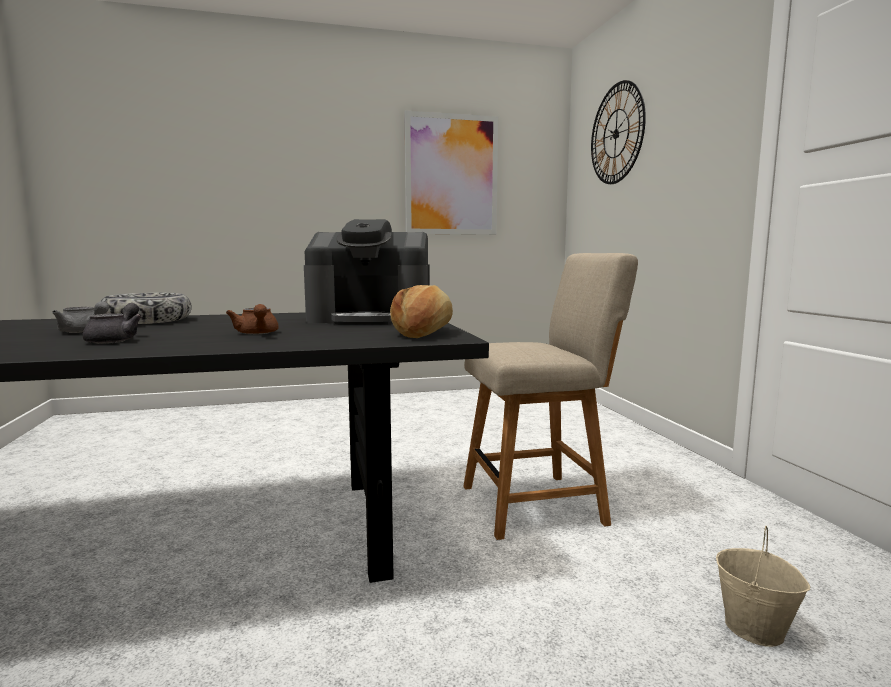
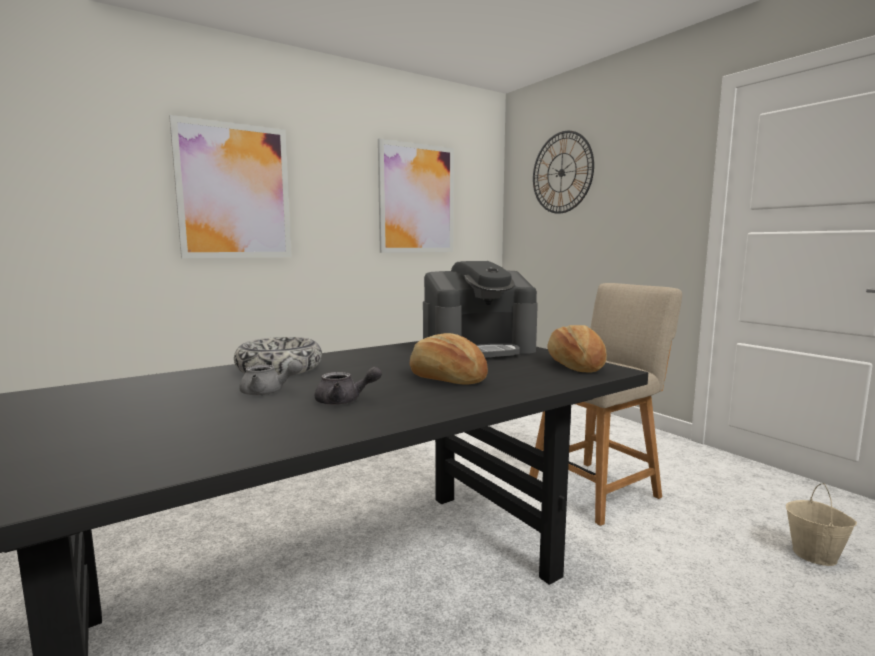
camera: 20 degrees left, 0 degrees up
grey teapot [82,303,143,344] -> grey teapot turned 105 degrees clockwise [315,367,382,405]
brown teapot [226,304,279,334] -> bread [409,333,488,385]
none -> picture [169,115,291,258]

